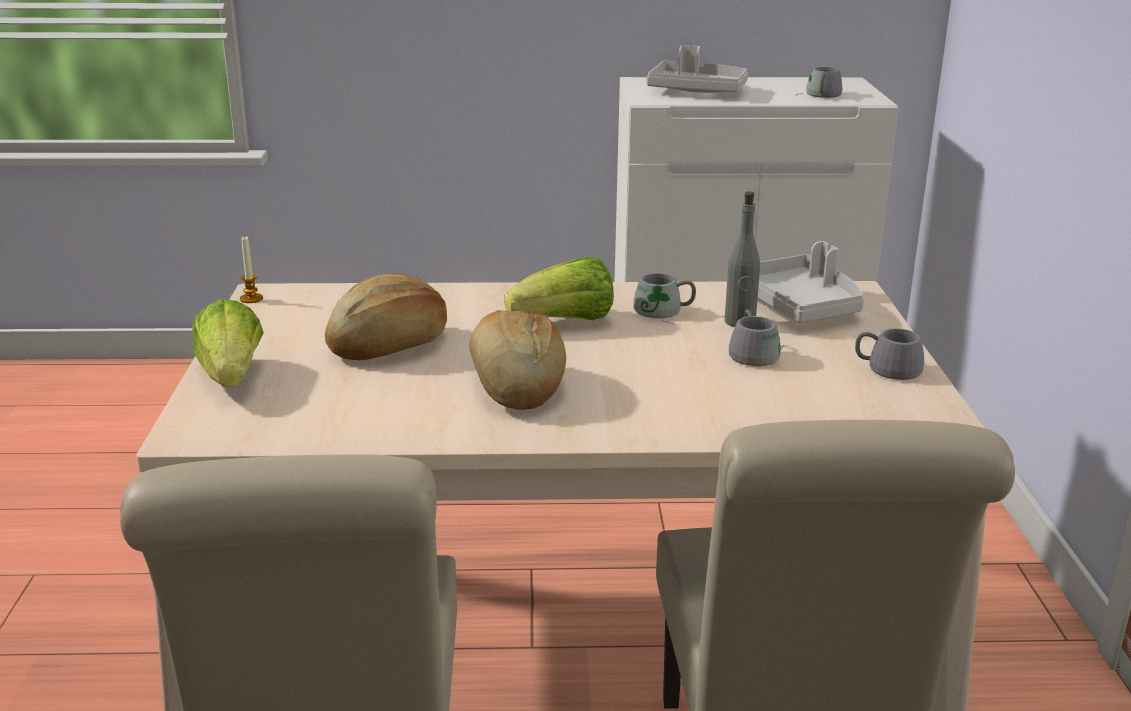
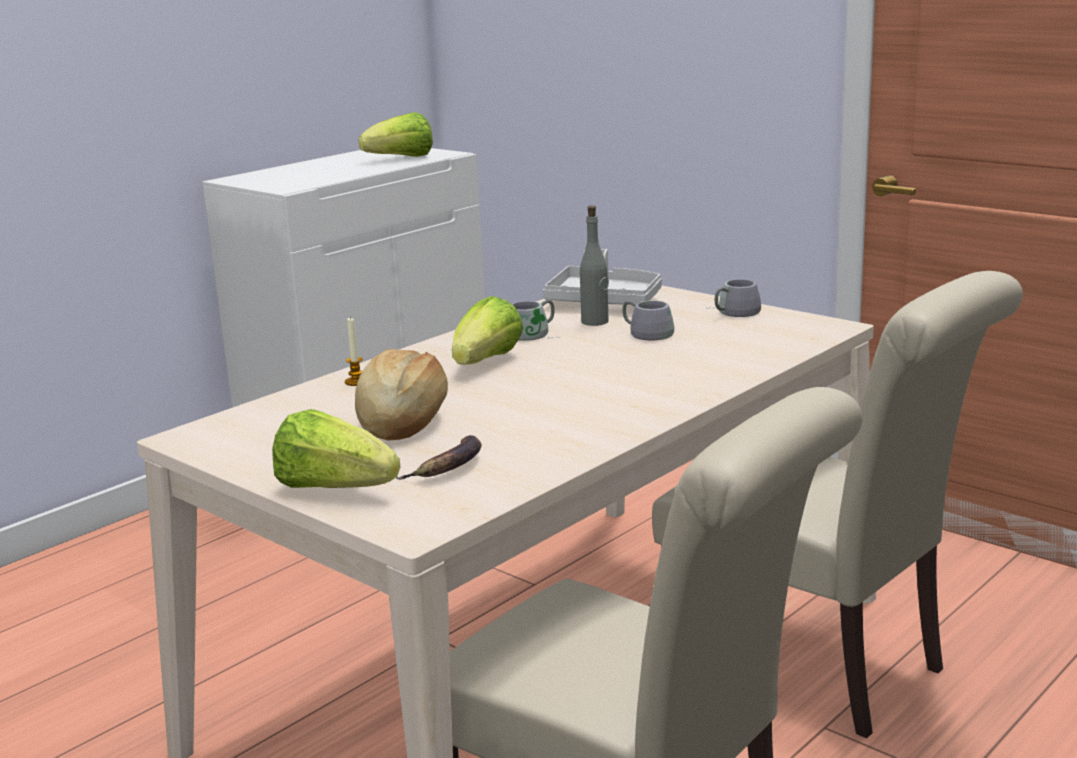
camera: 45 degrees left, 5 degrees down
candle [240,235,263,303] -> candle moved to [345,317,363,386]
bread [469,310,566,410] -> none
grey tray [647,45,748,93] -> none
grey mug [796,67,842,98] -> lettuce [359,112,433,157]
none -> banana [396,435,482,480]

